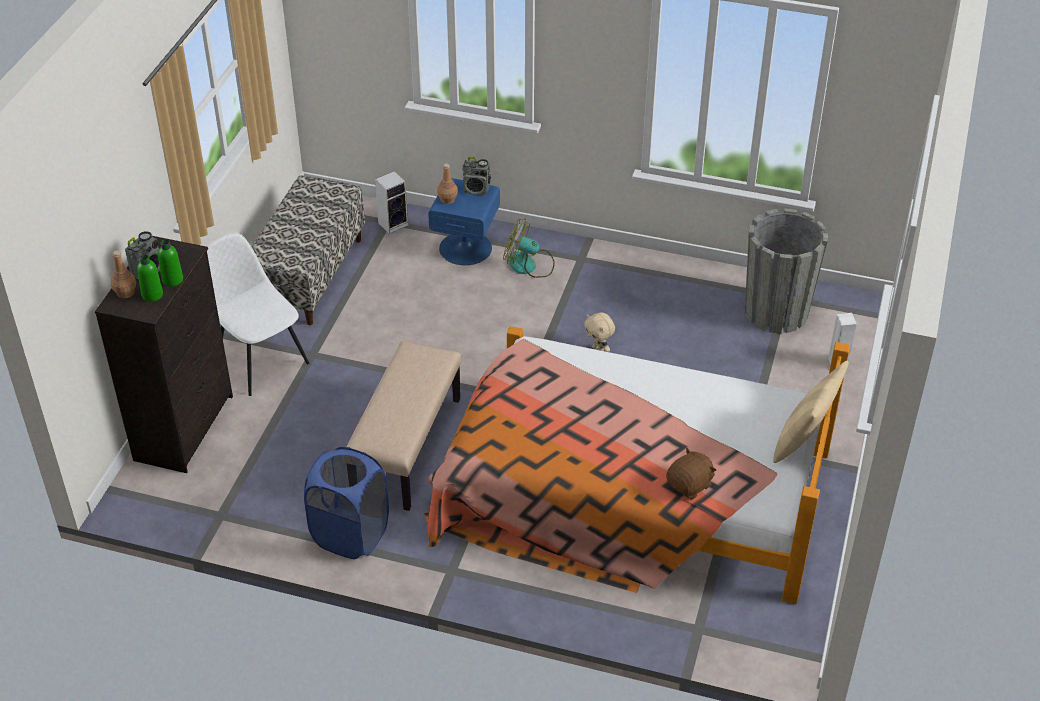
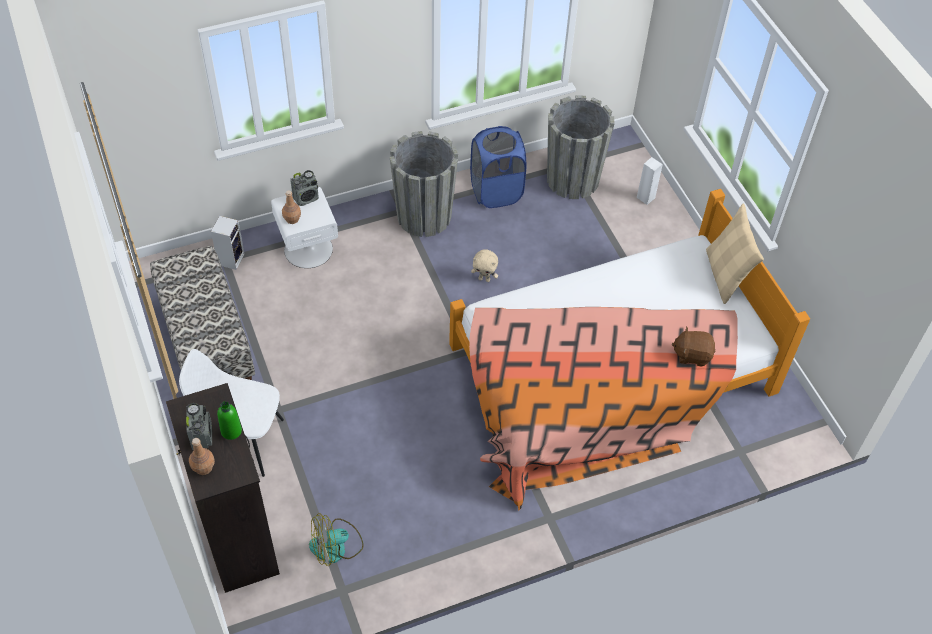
camera: 40 degrees left, 10 degrees up
green bottle [137,254,163,302] -> none
blue laundry basket [304,447,389,559] -> blue laundry basket moved to [470,126,526,208]
beige bench [347,341,462,511] -> none
blue nightstand [428,178,500,265] -> white nightstand [271,187,338,268]
fan [503,218,554,278] -> fan moved to [309,513,364,566]
brown plush toy [666,448,716,499] -> brown plush toy turned 90 degrees counterclockwise [672,326,715,367]
none -> grey planter [390,131,458,237]

